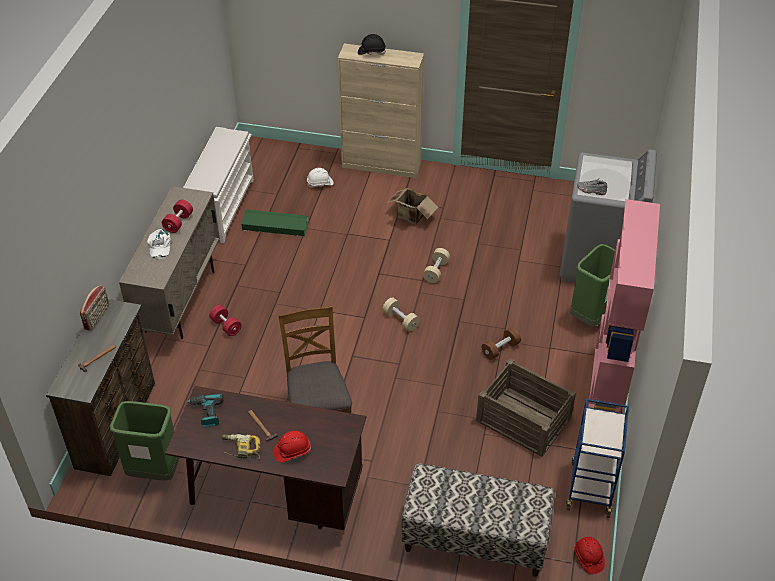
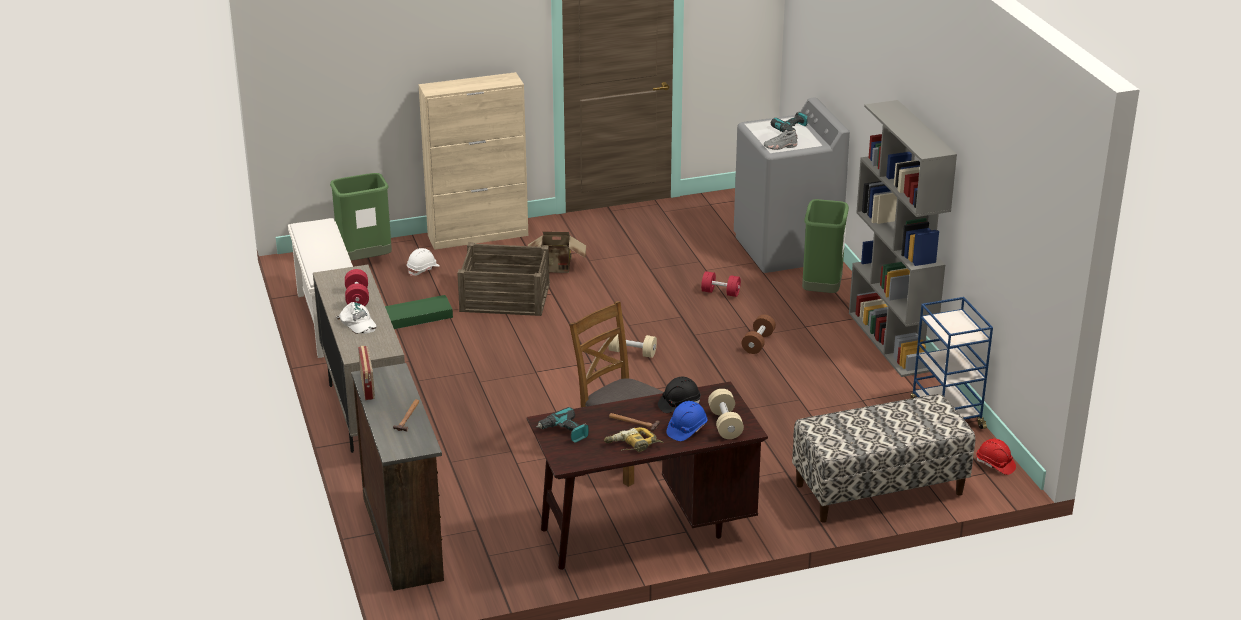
camera: 30 degrees left, 15 degrees down
green trash can [110,401,179,481] -> green trash can moved to [330,173,392,261]
red dumbbell [209,305,242,336] -> red dumbbell moved to [701,271,741,297]
red hard hat [274,431,311,462] -> blue hard hat [666,401,707,441]
black hard hat [358,34,386,55] -> black hard hat moved to [658,377,701,413]
beige dumbbell [423,248,450,283] -> beige dumbbell moved to [708,389,744,439]
crate [476,358,576,457] -> crate moved to [457,242,550,316]
pink bookcase [588,199,660,413] -> grey bookcase [849,100,957,377]
none -> power drill [771,112,808,132]

